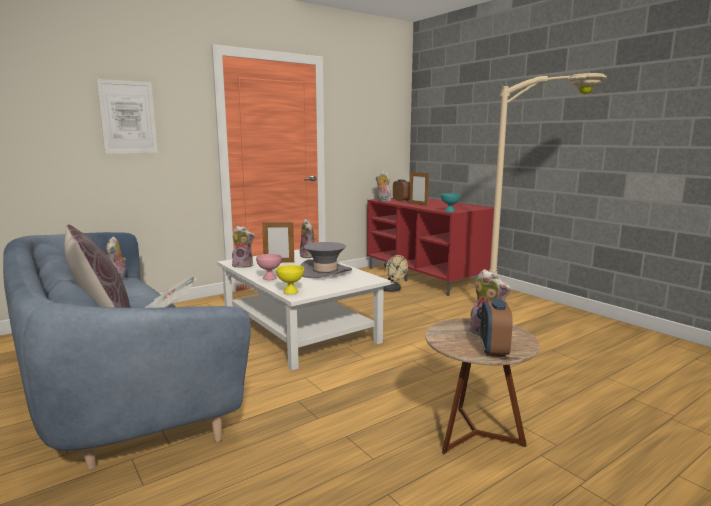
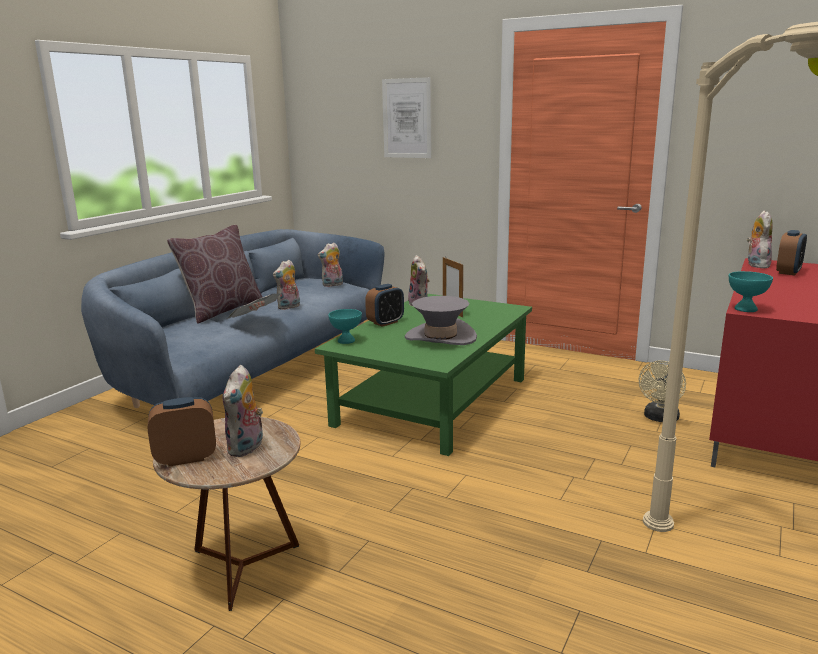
camera: 65 degrees right, 5 degrees up
white coffee table [217,249,391,371] -> green coffee table [315,294,532,456]
pink bowl [256,254,282,280] -> alarm clock [365,284,404,327]
yellow bowl [276,265,304,294] -> turquoise bowl [328,309,362,344]
plush toy [300,219,316,258] -> plush toy moved to [273,260,300,310]
picture frame [409,172,429,206] -> none

